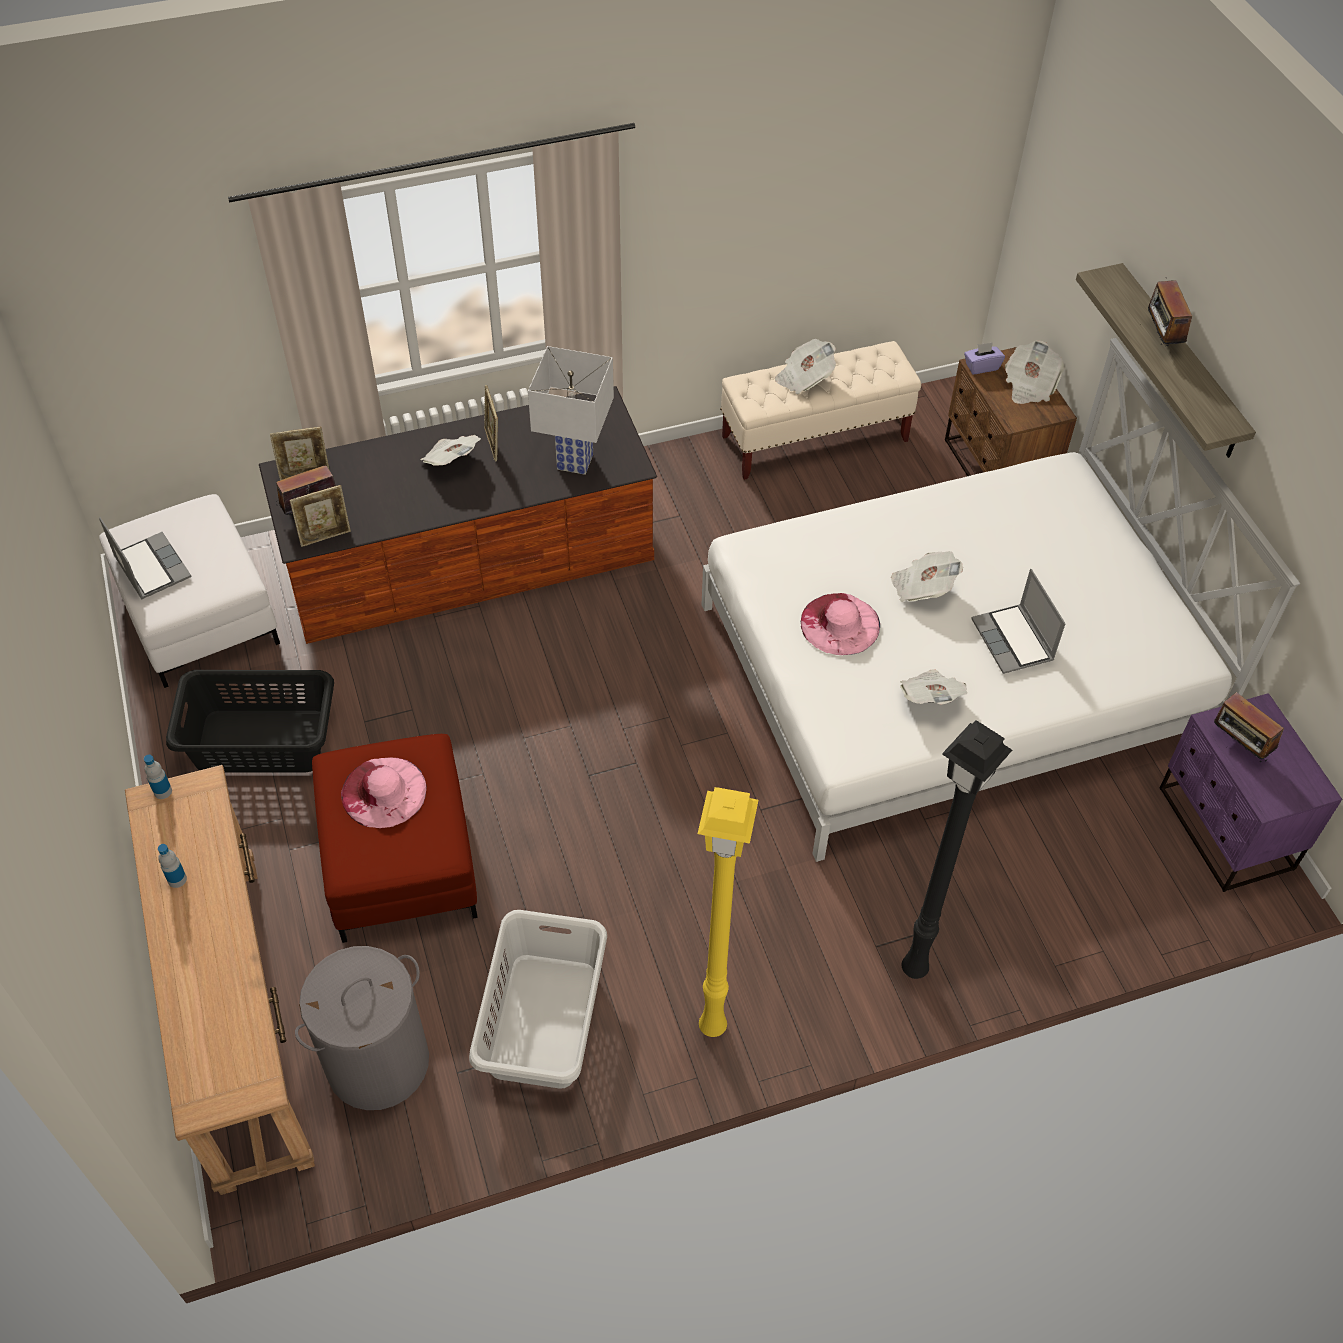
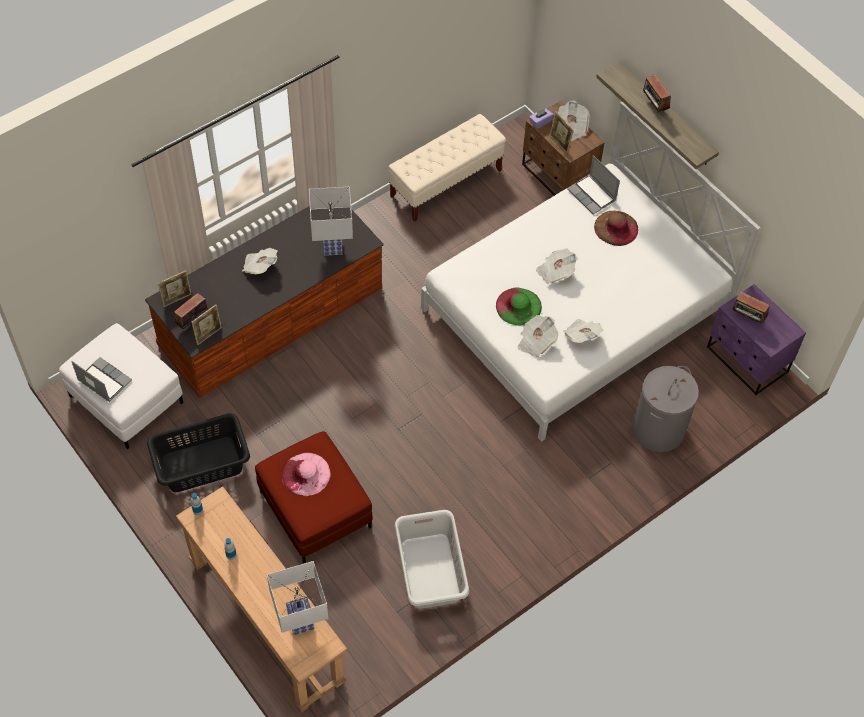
camera: 20 degrees left, 5 degrees up
grey laundry basket [295,946,429,1110] -> grey laundry basket moved to [632,366,699,452]
picture frame [484,385,498,462] -> picture frame moved to [550,112,574,153]
yellow floor lamp [698,787,758,1037] -> none
newspaper [775,339,836,394] -> newspaper moved to [518,315,558,357]
pink hat [801,593,880,655] -> green hat [496,288,542,326]
black floor lamp [901,720,1012,979] -> none
laptop [971,569,1066,674] -> laptop moved to [567,155,620,215]
none -> white table lamp [267,561,328,635]
none -> brown hat [594,211,638,246]

